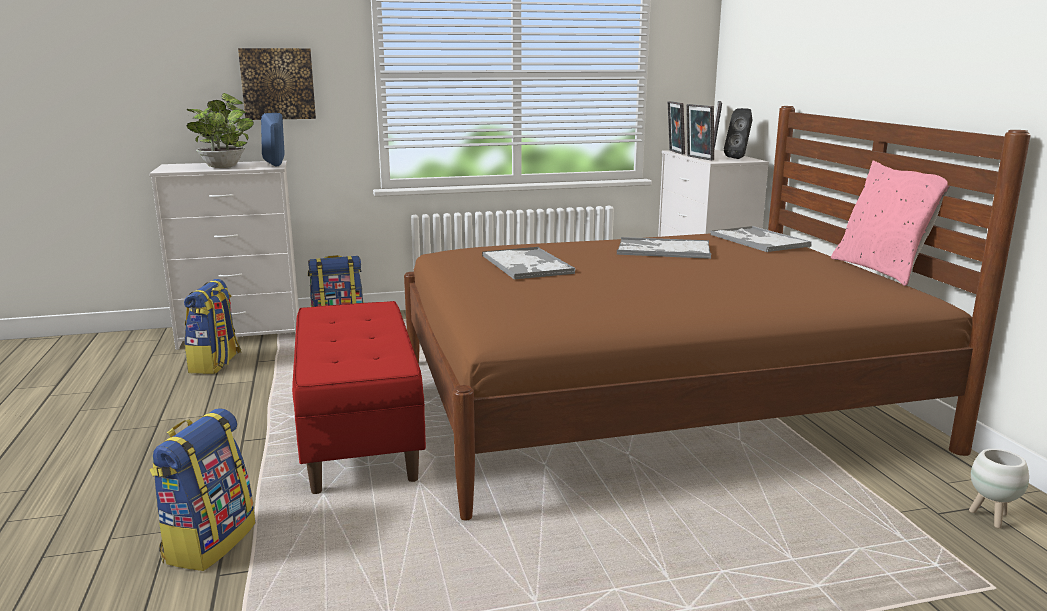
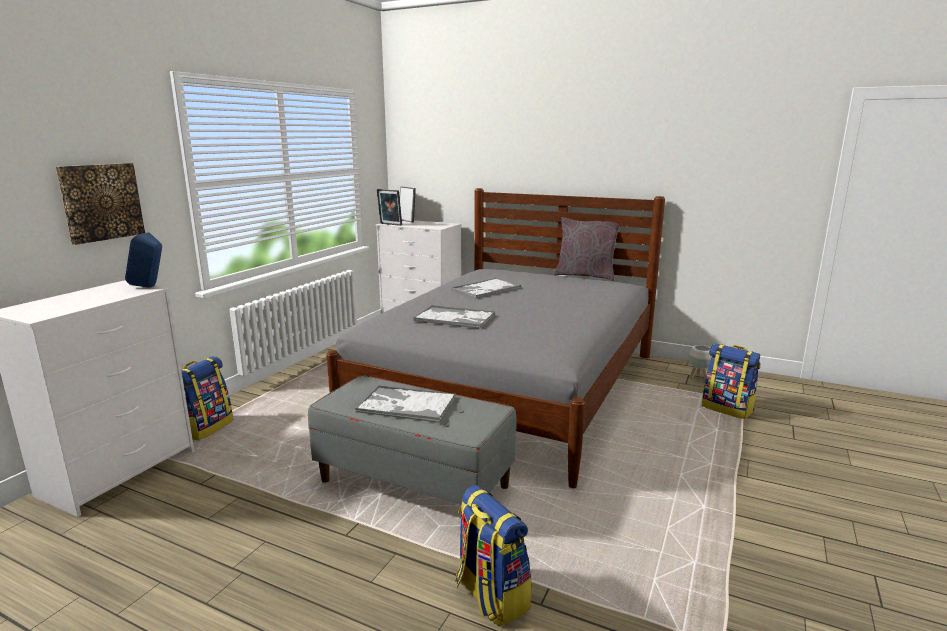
camera: 50 degrees left, 0 degrees up
backpack [184,279,242,374] -> backpack moved to [702,343,761,419]
potted plant [187,93,254,168] -> none
red bench [292,301,426,494] -> grey bench [308,375,517,504]
brown bed [404,106,1031,521] -> grey bed [326,188,665,488]
picture frame [686,104,714,160] -> none
tray [710,226,812,252] -> tray moved to [355,385,456,423]
black speaker [724,108,752,159] -> none
pink pillow [831,160,951,286] -> grey pillow [554,217,620,281]

